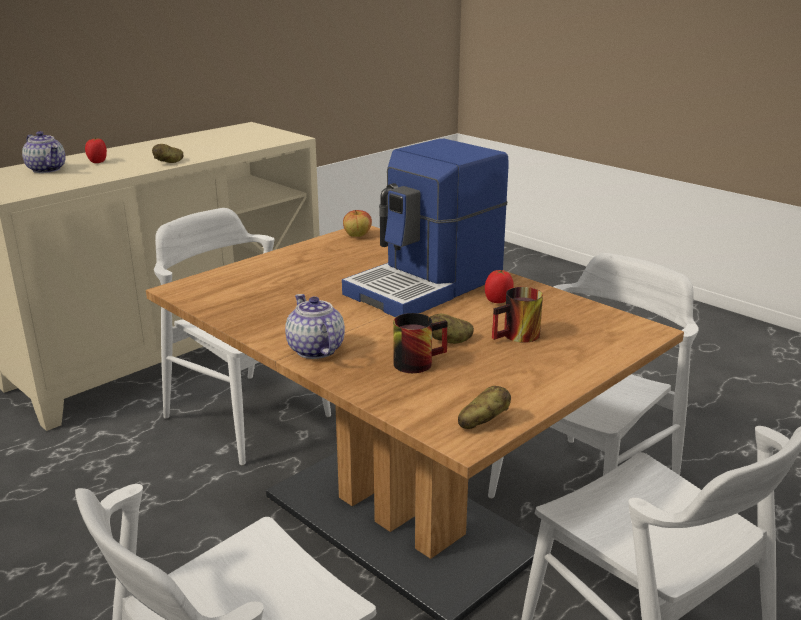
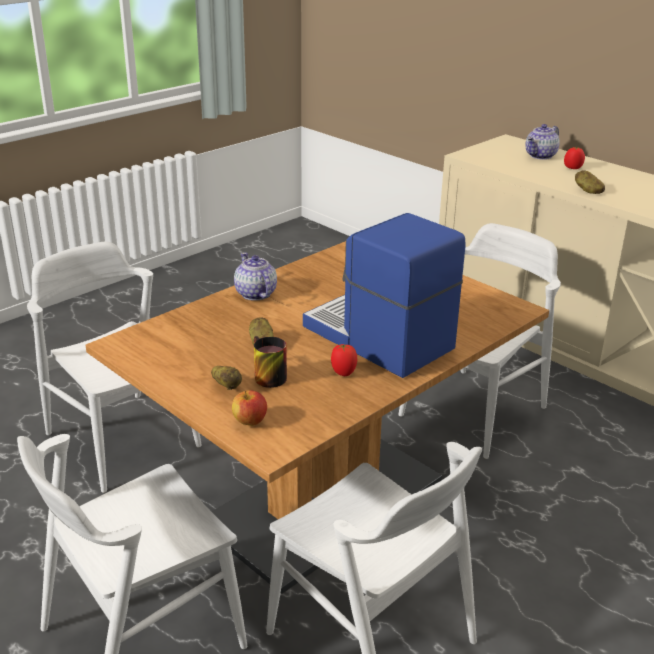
camera: 90 degrees right, 5 degrees up
teapot [285,294,345,359] -> teapot turned 90 degrees counterclockwise [234,252,277,301]
apple [343,210,372,237] -> apple moved to [232,390,267,426]
mug [393,313,447,373] -> none
potato [458,386,511,429] -> potato moved to [211,366,242,390]

